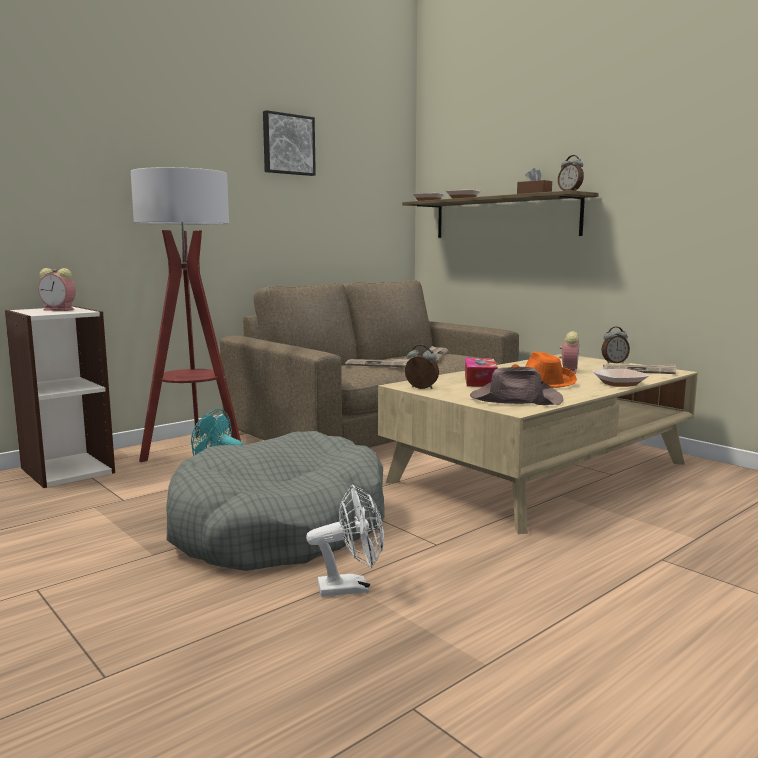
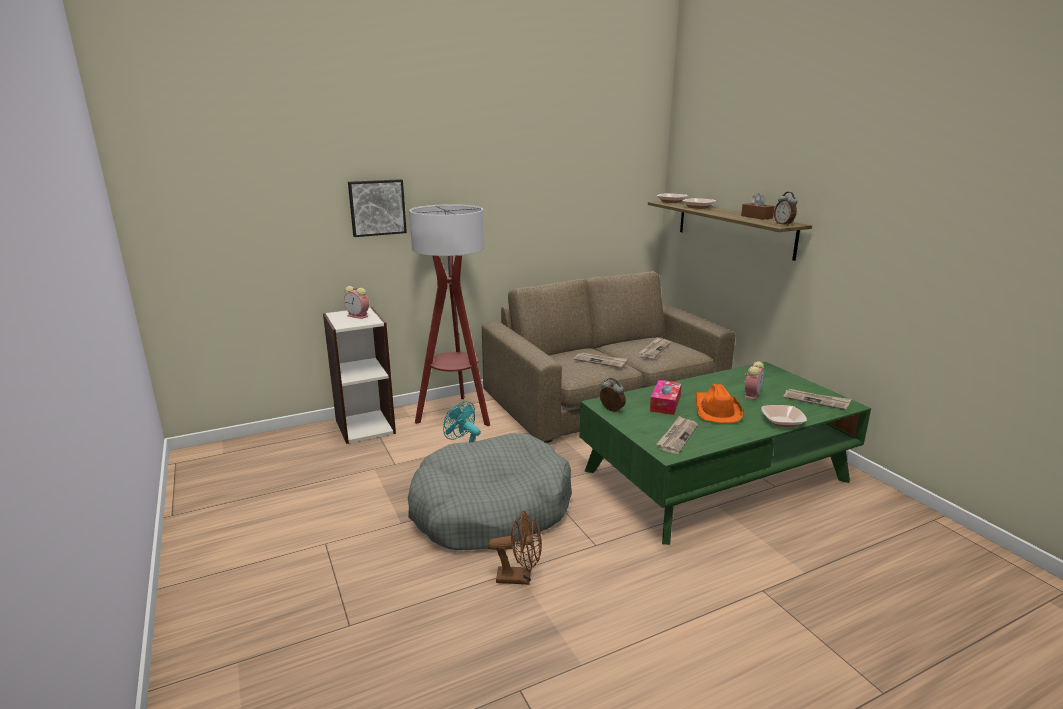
camera: 15 degrees right, 10 degrees up
picture [263,110,316,176] -> picture moved to [348,179,407,237]
white fan [306,484,384,597] -> brown fan [488,511,542,585]
beige coffee table [378,354,698,534] -> green coffee table [580,362,871,545]
brown hat [470,367,563,405] -> newspaper [656,416,698,454]
alarm clock [601,327,630,364] -> none

